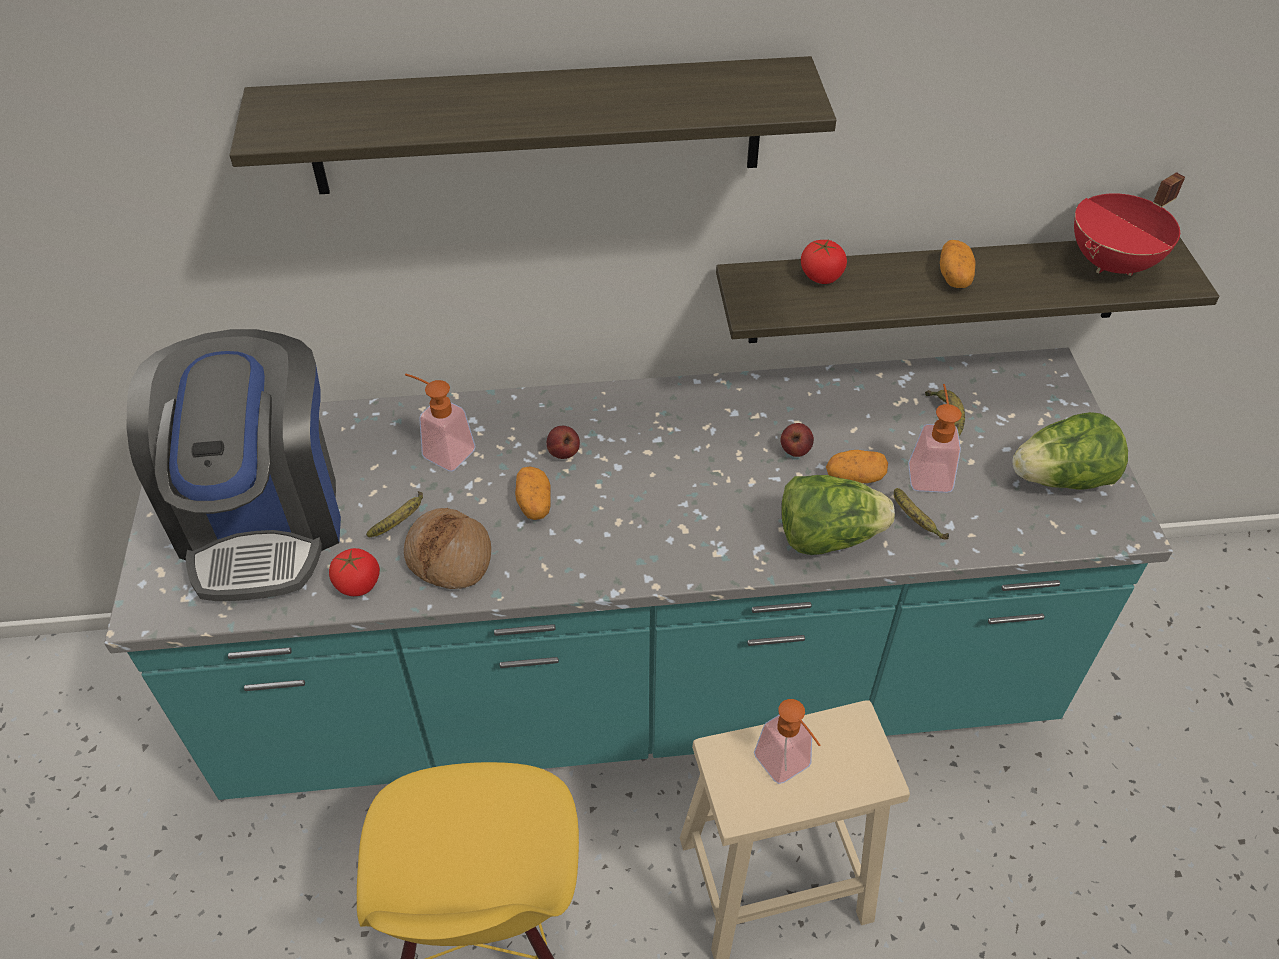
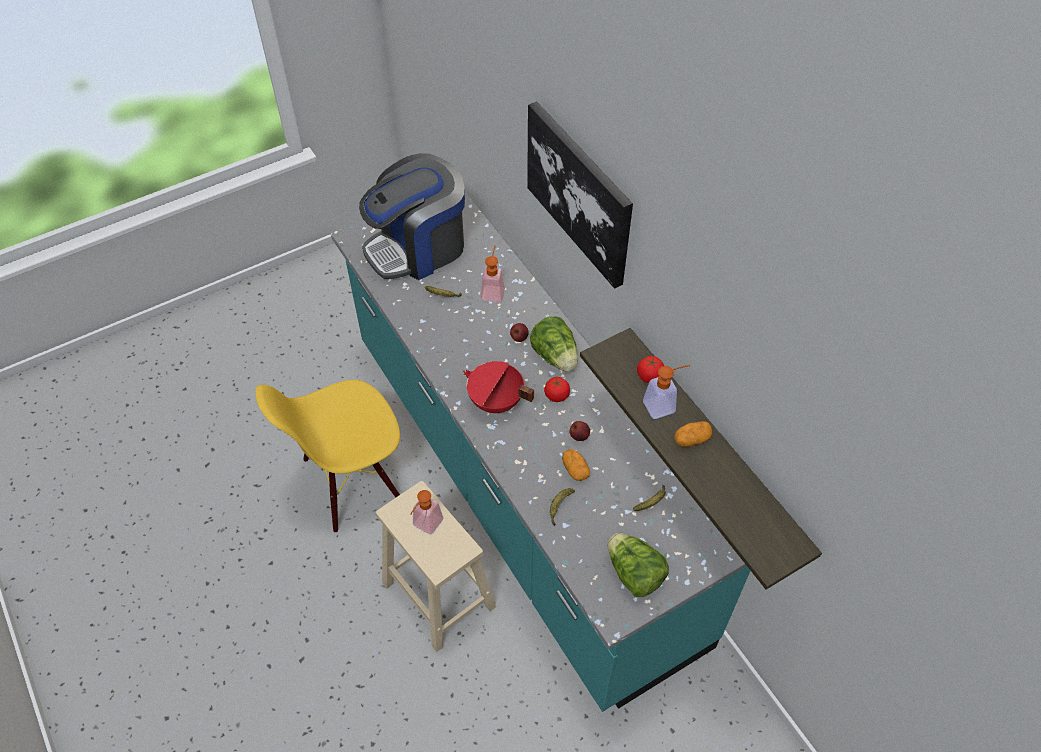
camera: 65 degrees right, 5 degrees up
shelf [229,56,836,194] -> picture [527,101,633,289]
tomato [329,548,380,596] -> tomato moved to [544,377,570,402]
bread [404,508,491,589] -> none
potato [515,467,551,520] -> none
lettuce [781,475,895,555] -> lettuce moved to [530,316,578,371]
soap dispenser [908,384,962,493] -> soap dispenser moved to [643,365,690,419]
red cooking pot [1074,172,1185,276] -> red cooking pot moved to [463,361,534,413]

